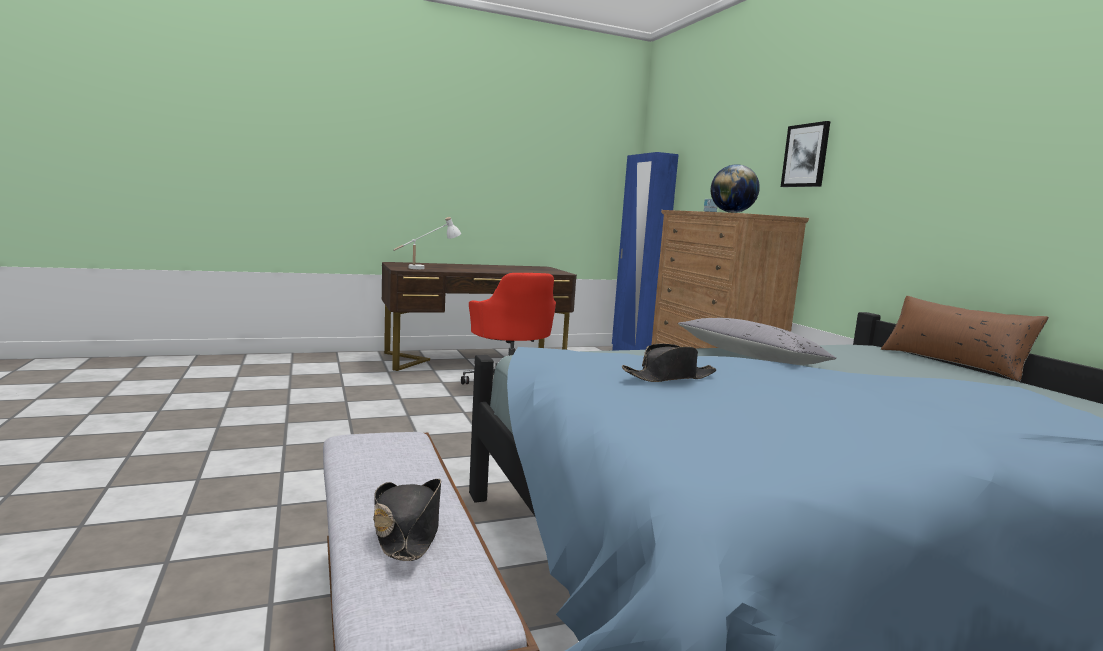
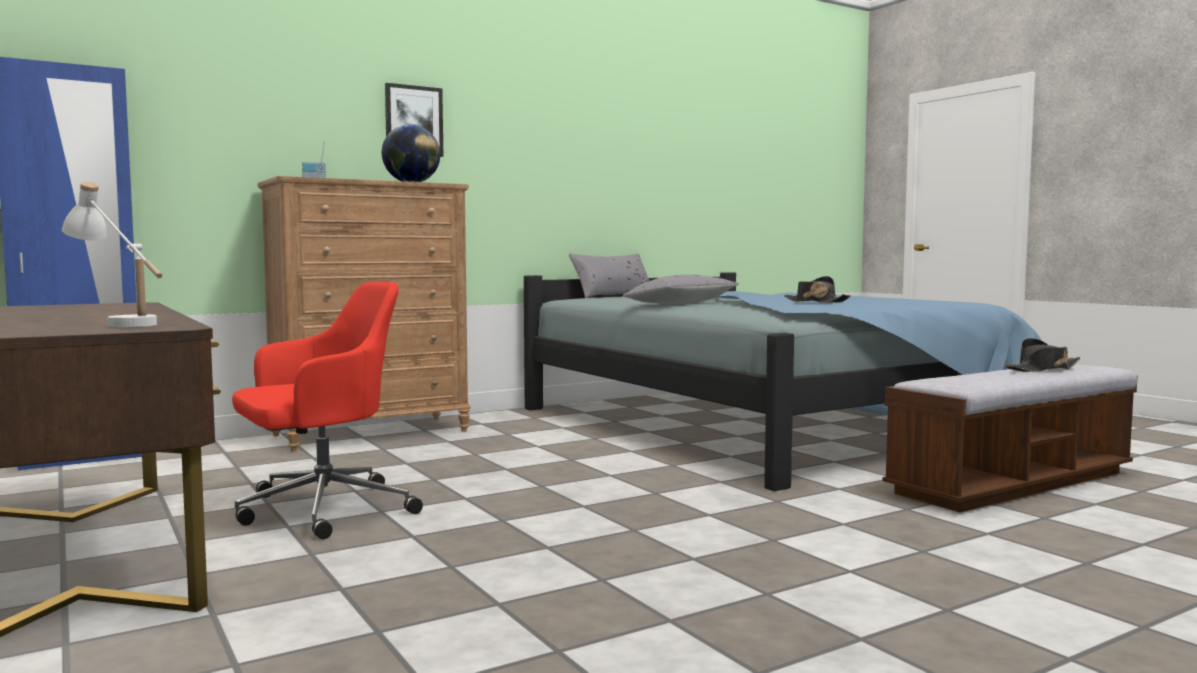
camera: 100 degrees left, 5 degrees down
brown pillow [881,296,1049,382] -> grey pillow [569,254,649,298]

